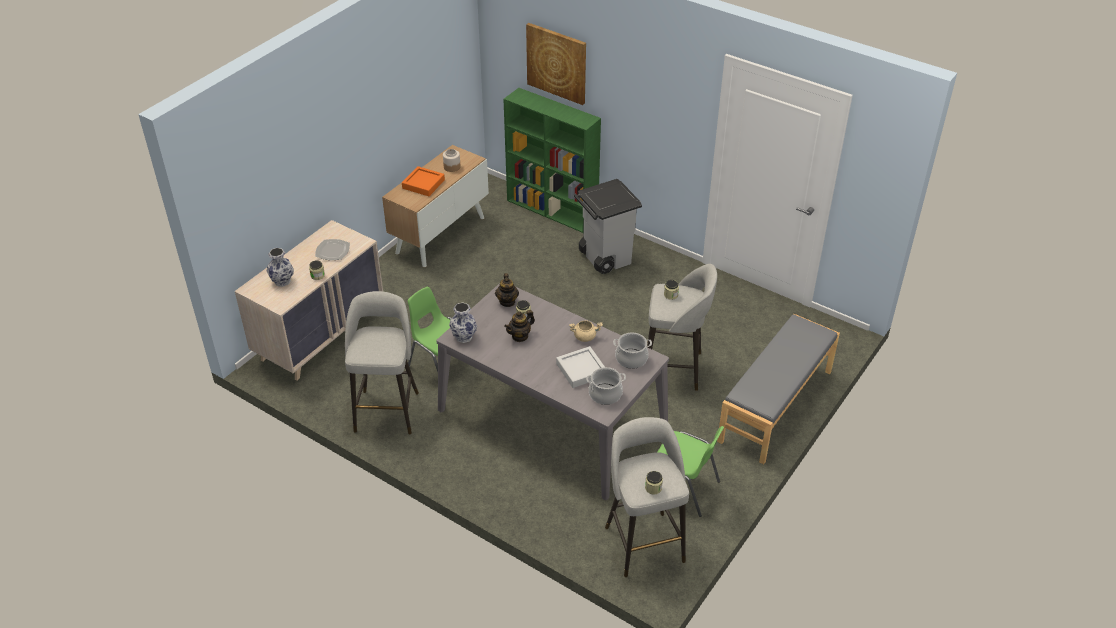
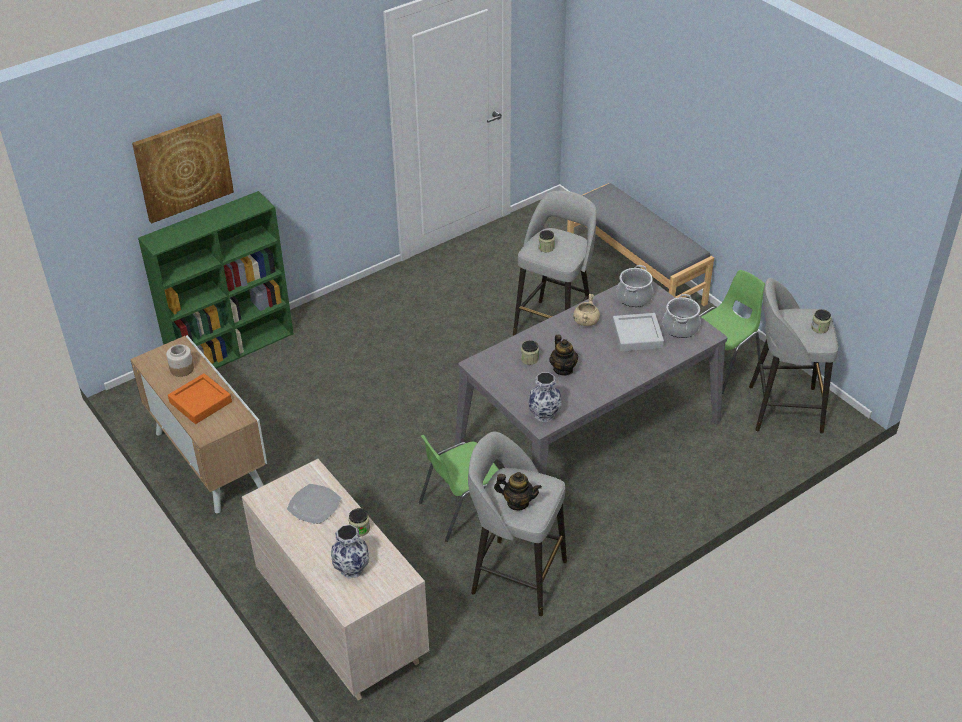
camera: 70 degrees left, 0 degrees up
teapot [495,273,519,307] -> teapot moved to [494,472,542,511]
grey trash can [574,179,642,274] -> none

